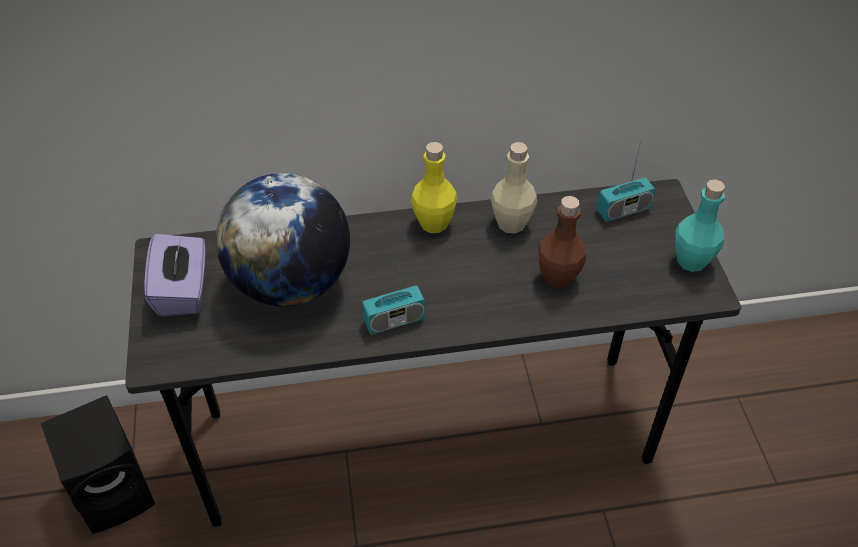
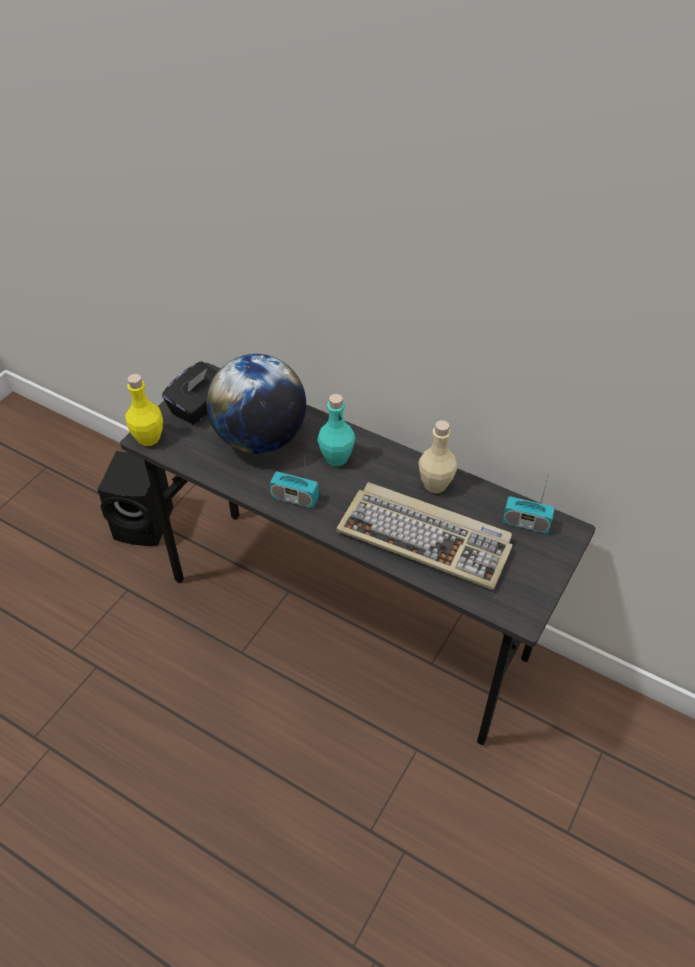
camera: 40 degrees right, 0 degrees up
purple tissue box [144,234,206,316] -> black tissue box [162,361,217,425]
yellow bottle [411,142,458,233] -> yellow bottle moved to [125,374,163,446]
brown bottle [538,196,586,289] -> keyboard [337,482,513,590]
turquoise bottle [675,179,725,272] -> turquoise bottle moved to [317,394,355,466]

